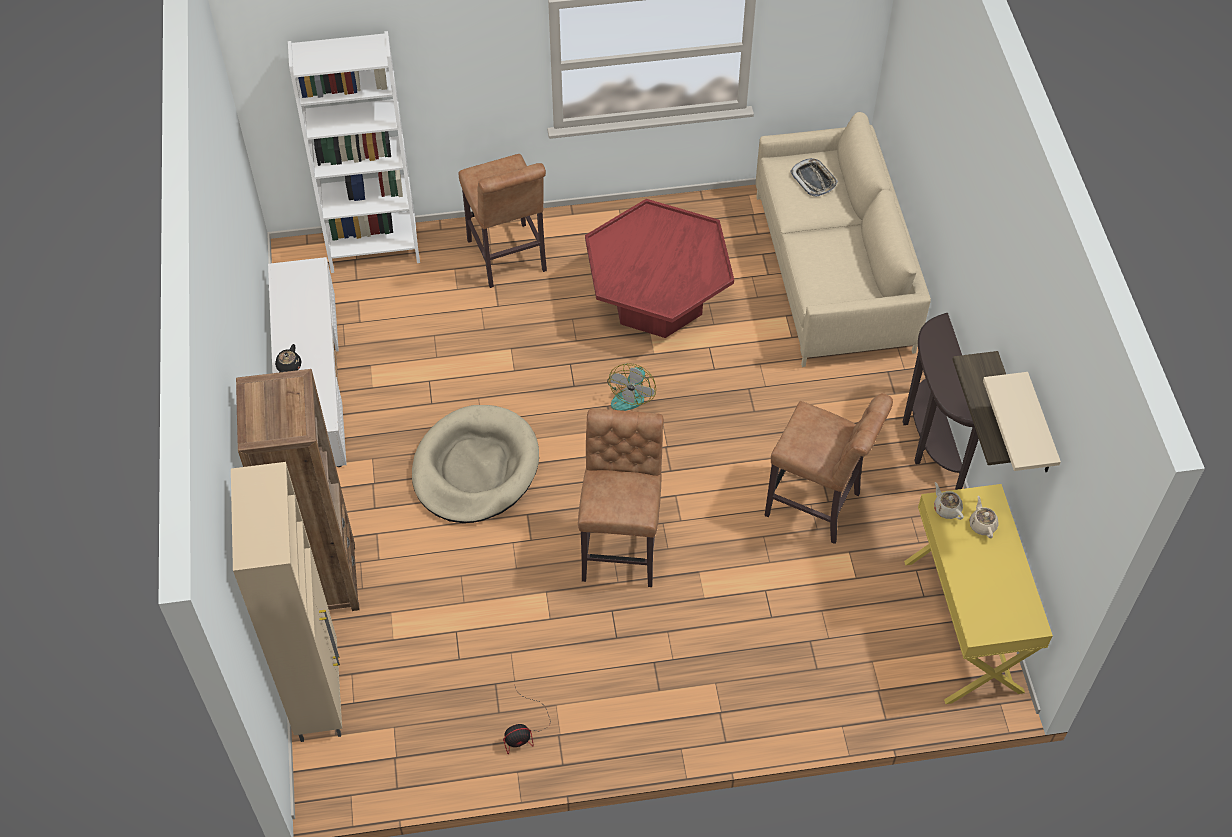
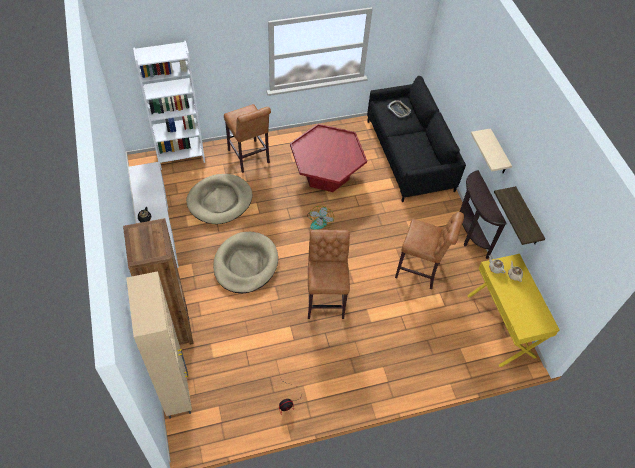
camera: 10 degrees left, 0 degrees up
beige sofa [755,112,931,367] -> black sofa [367,76,466,202]
beige shelf [983,372,1061,472] -> beige shelf moved to [471,128,512,174]
none -> beige dog bed [186,174,253,224]

